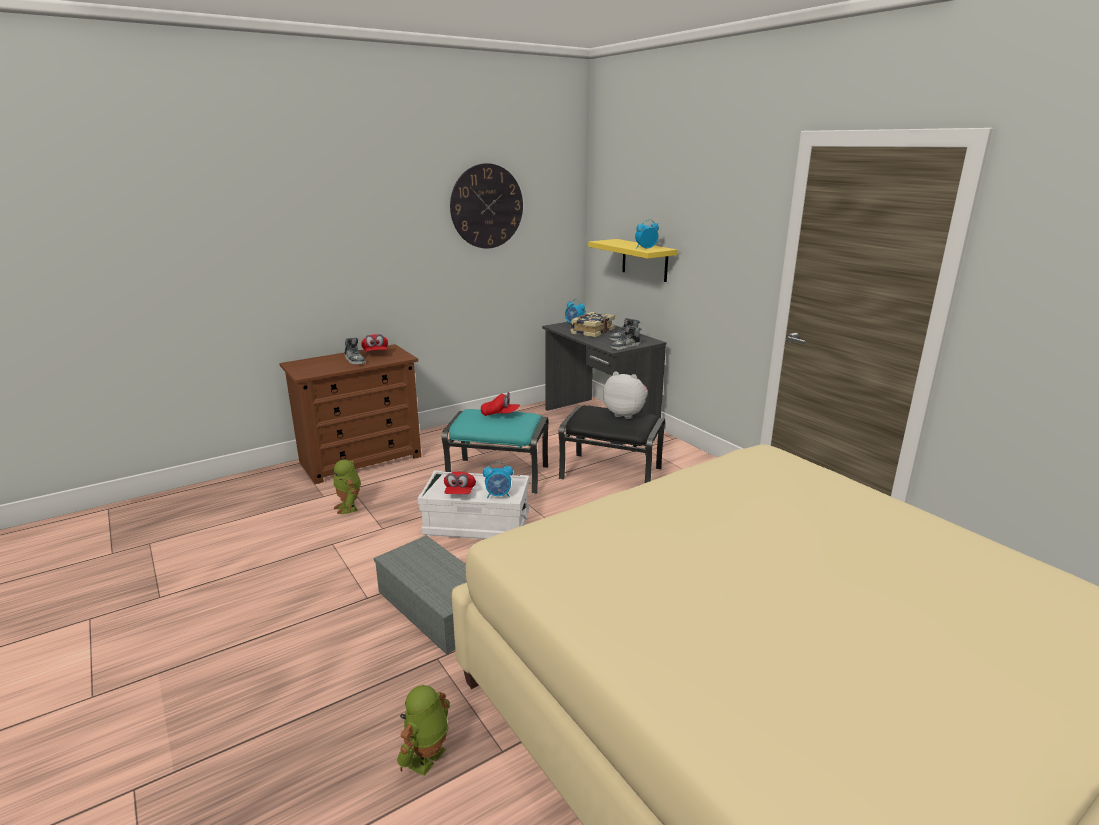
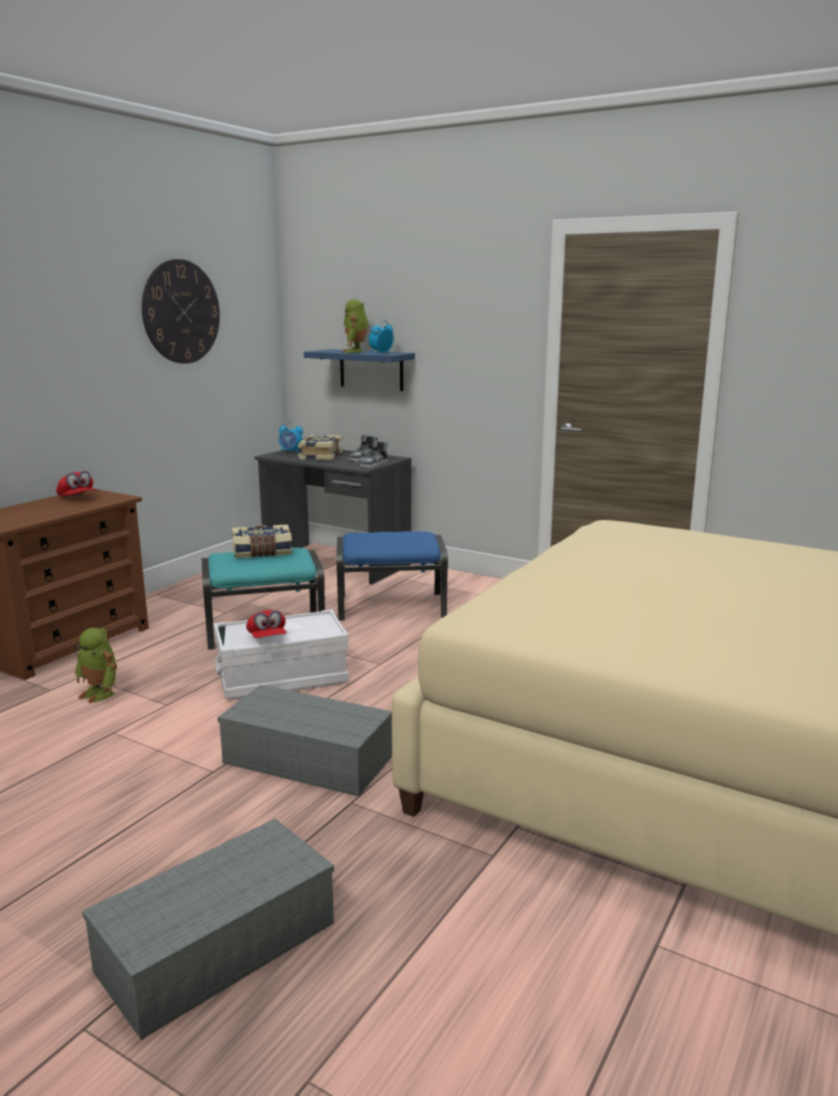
camera: 25 degrees left, 5 degrees down
shoe [344,338,366,365] -> none
toy robot [397,685,450,776] -> toy robot moved to [342,299,369,353]
red cap [481,392,520,416] -> book [232,524,292,558]
alarm clock [483,461,513,499] -> none
black ottoman [559,405,665,483] -> blue ottoman [336,531,448,621]
yellow shelf [588,239,678,282] -> blue shelf [304,349,415,391]
plush toy [603,371,648,419] -> none
none -> grey storage box [82,819,334,1040]

